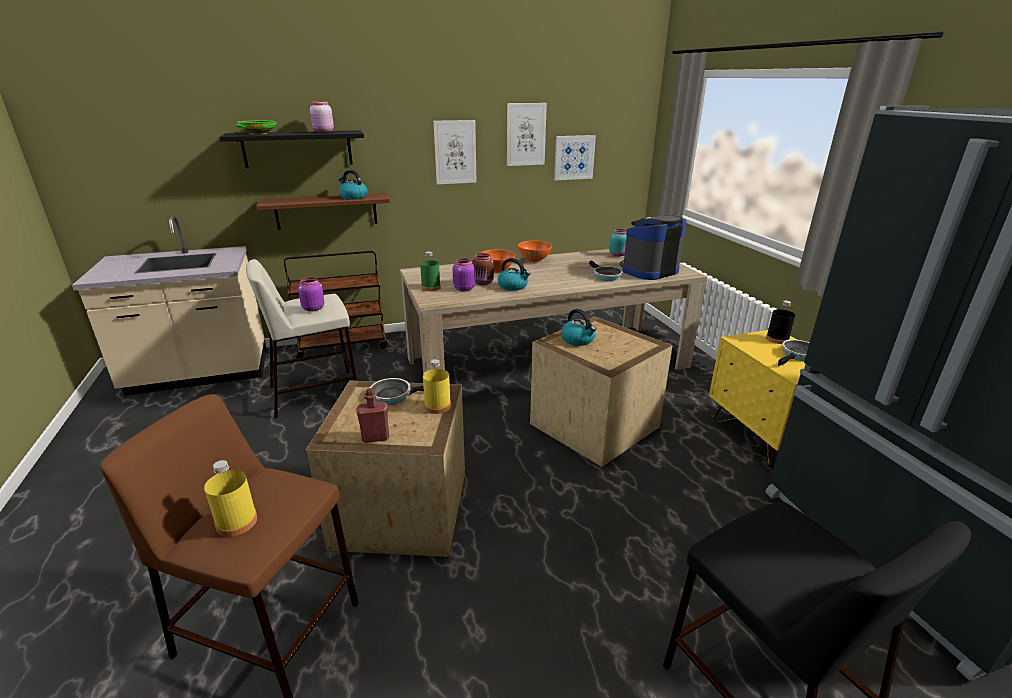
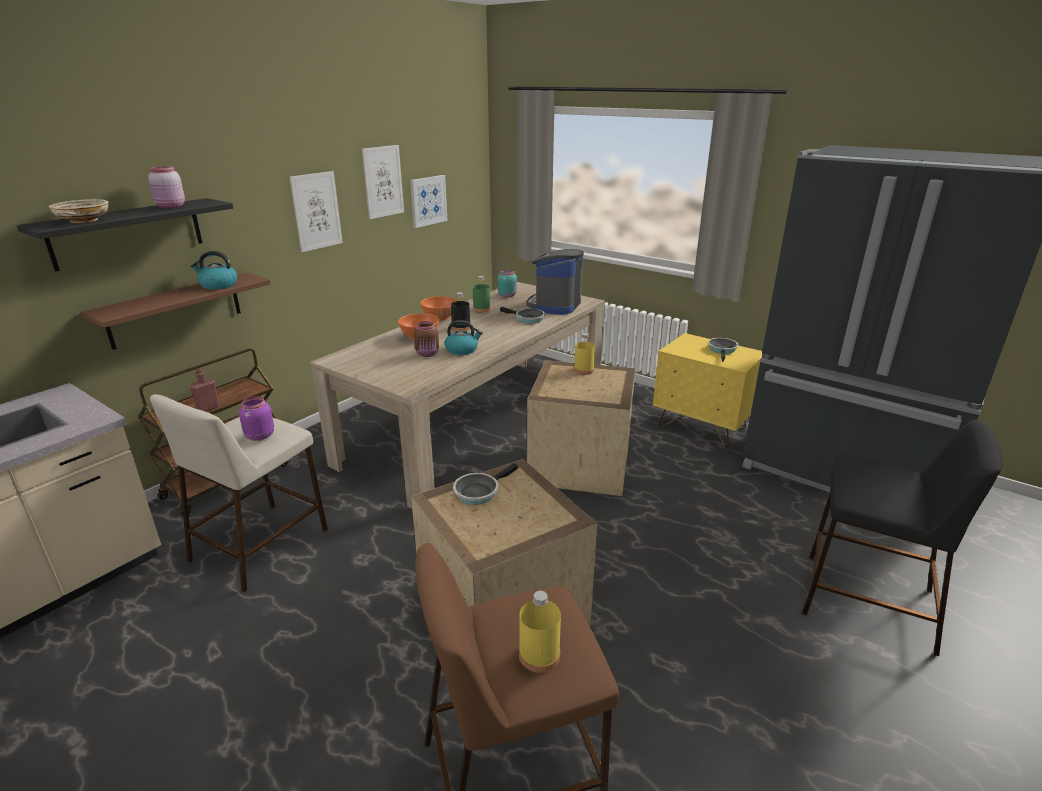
camera: 35 degrees left, 0 degrees up
green bowl [236,120,277,135] -> beige bowl [49,199,109,223]
red bottle [356,388,389,443] -> red bottle moved to [190,368,220,412]
green bottle [420,251,441,291] -> green bottle moved to [473,276,491,312]
yellow bottle [423,359,451,414] -> yellow bottle moved to [574,333,595,375]
purple jar [453,258,475,292] -> none
kettle [561,309,596,346] -> none
black bottle [766,300,796,344] -> black bottle moved to [451,292,470,331]

